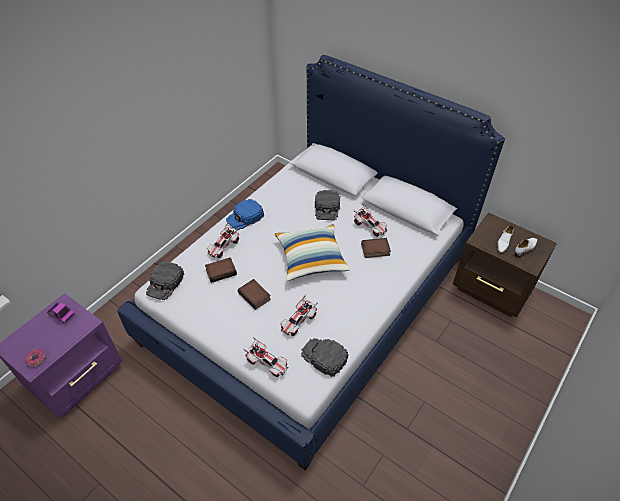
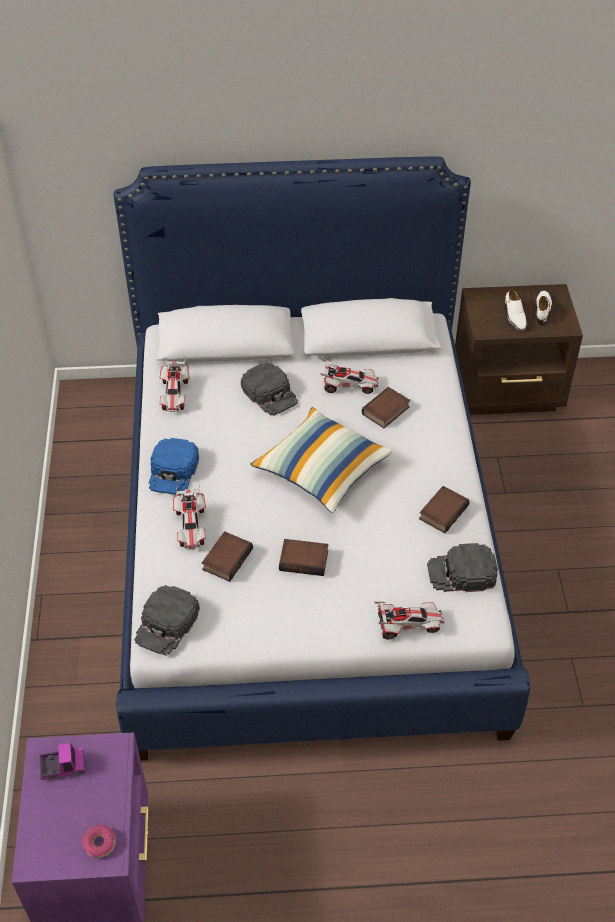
camera: 40 degrees left, 0 degrees up
black cap [146,262,184,300] -> black cap turned 45 degrees clockwise [134,585,200,655]
toy car [281,295,318,336] -> toy car moved to [160,358,189,412]
none -> book [419,486,470,533]

